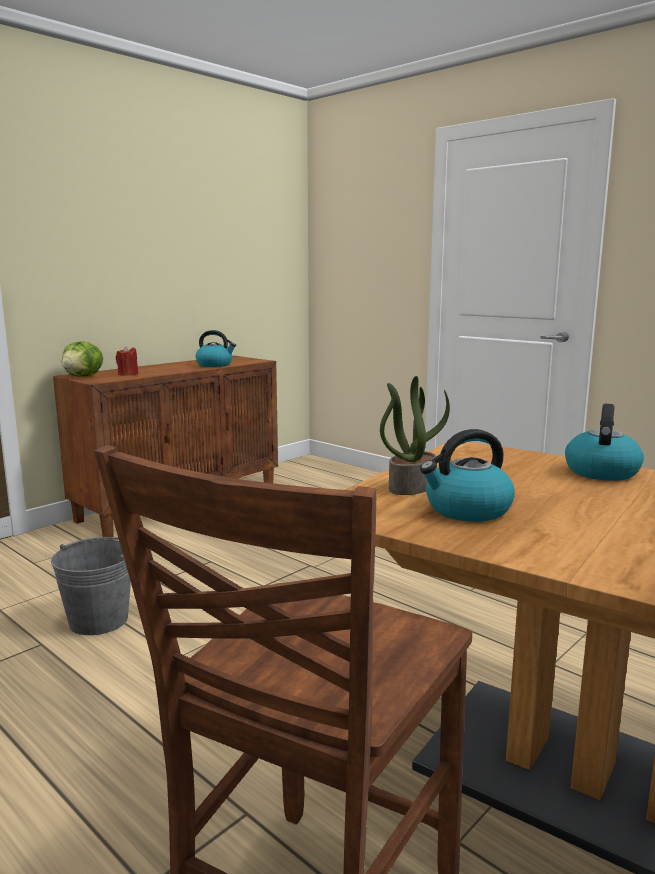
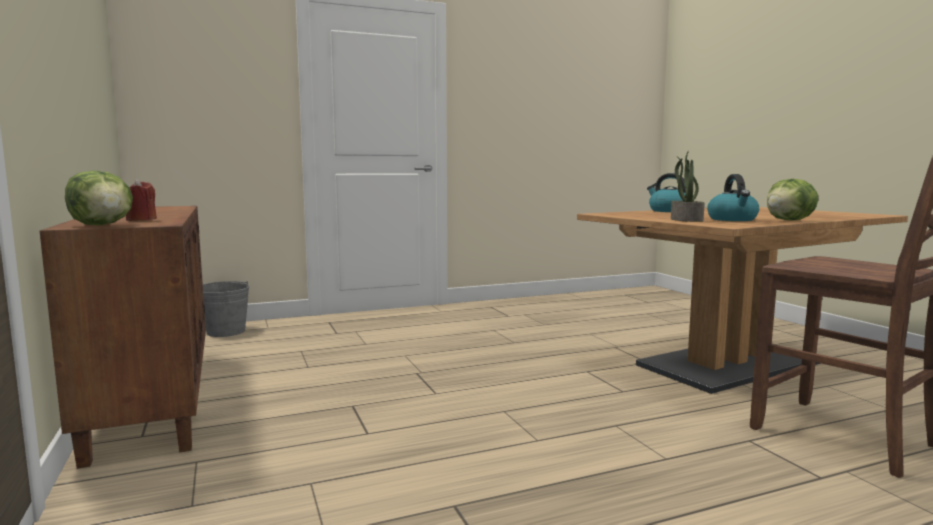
camera: 65 degrees left, 5 degrees down
grey bucket [51,537,131,635] -> grey bucket moved to [203,281,249,337]
kettle [196,330,236,367] -> none
none -> lettuce [767,179,818,221]

